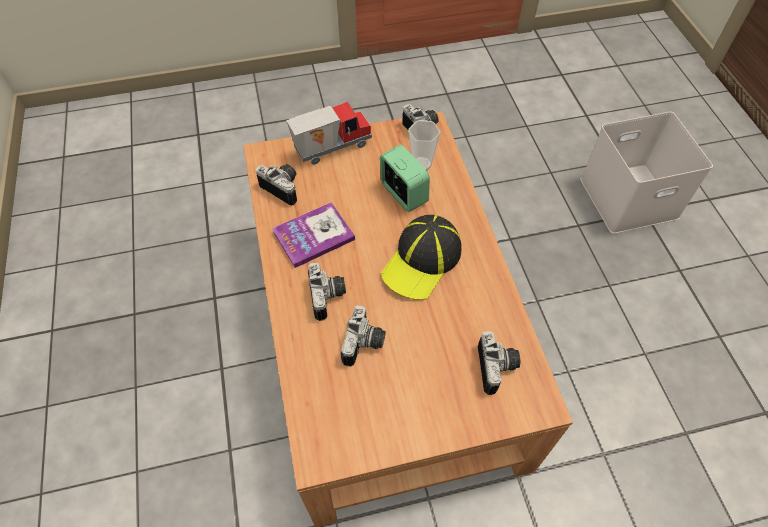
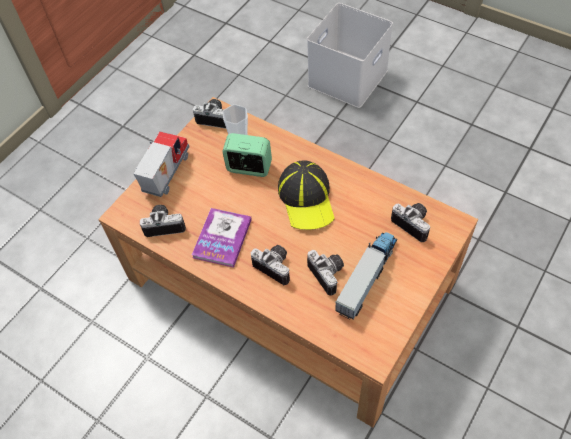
camera: 40 degrees left, 0 degrees up
none -> toy truck [335,232,397,320]

